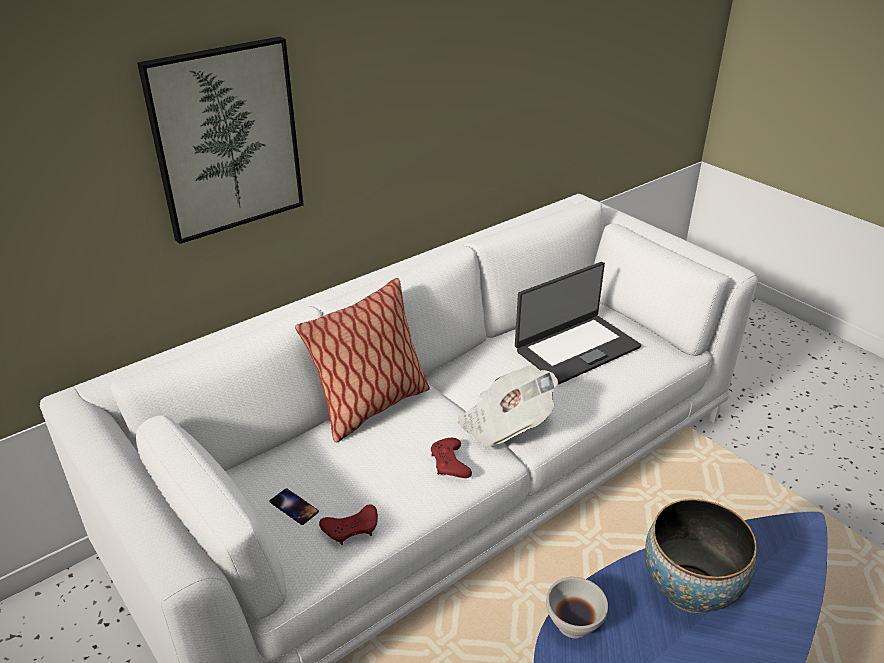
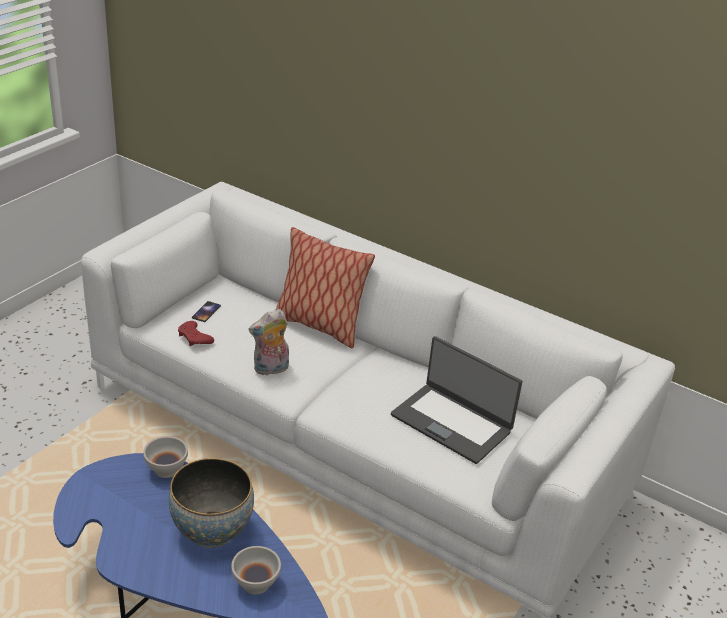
camera: 70 degrees right, 0 degrees up
picture [137,37,304,244] -> none
red game controller [431,438,472,478] -> plush toy [249,309,289,376]
newspaper [458,365,558,448] -> none
none -> white bowl [231,546,281,595]

